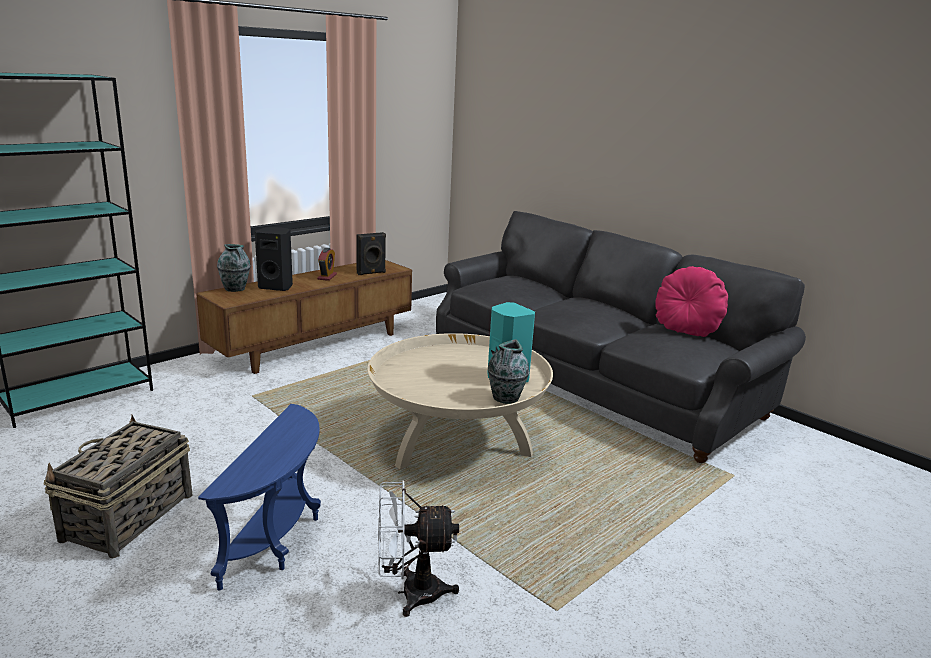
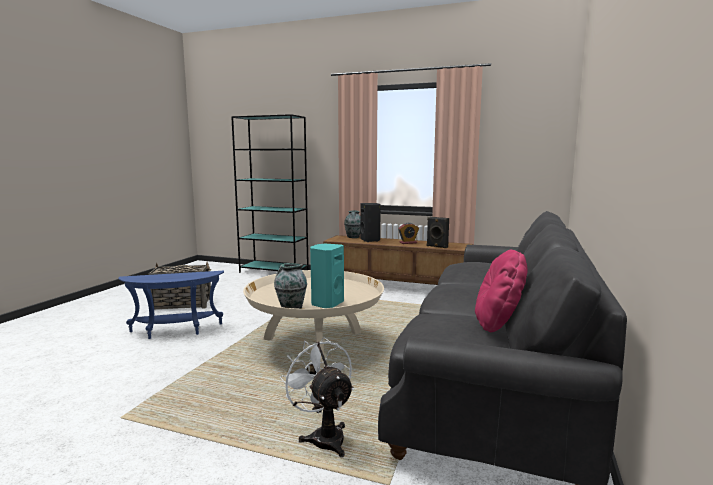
camera: 65 degrees right, 10 degrees down
white fan [378,480,459,617] -> white fan moved to [280,337,354,457]

